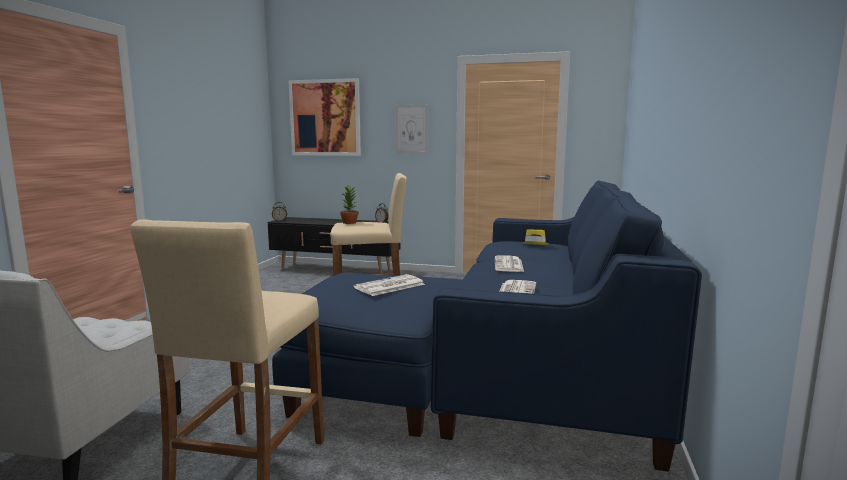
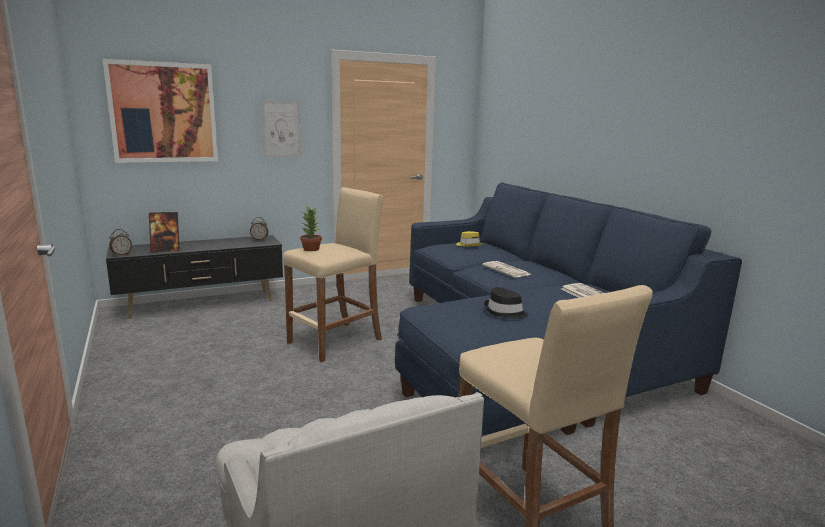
camera: 40 degrees left, 5 degrees up
newspaper [354,274,425,296] -> black hat [484,287,528,319]
none -> picture frame [149,212,180,252]

